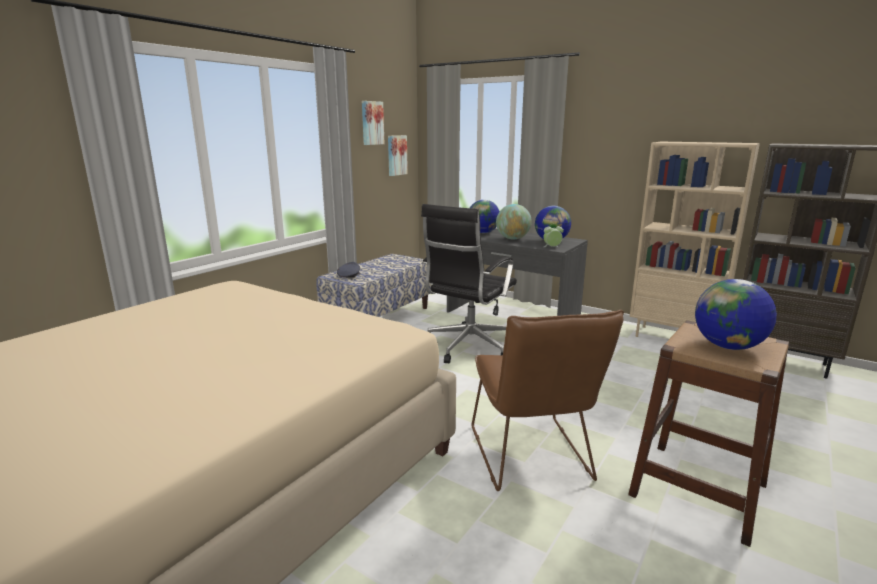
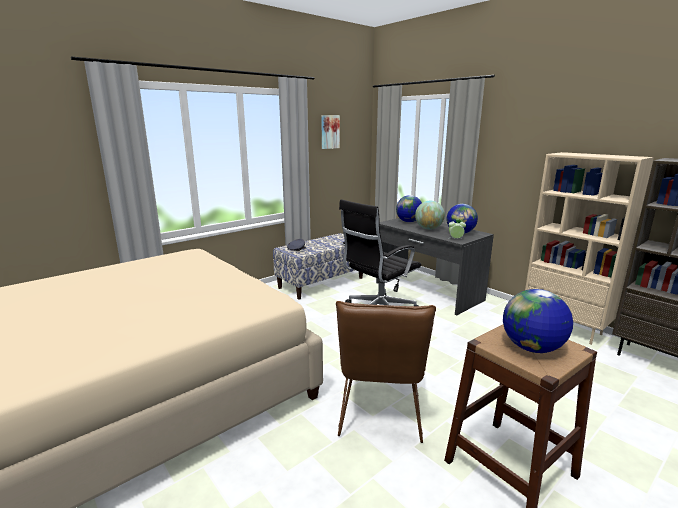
camera: 15 degrees right, 0 degrees up
picture [388,135,408,176] -> none

